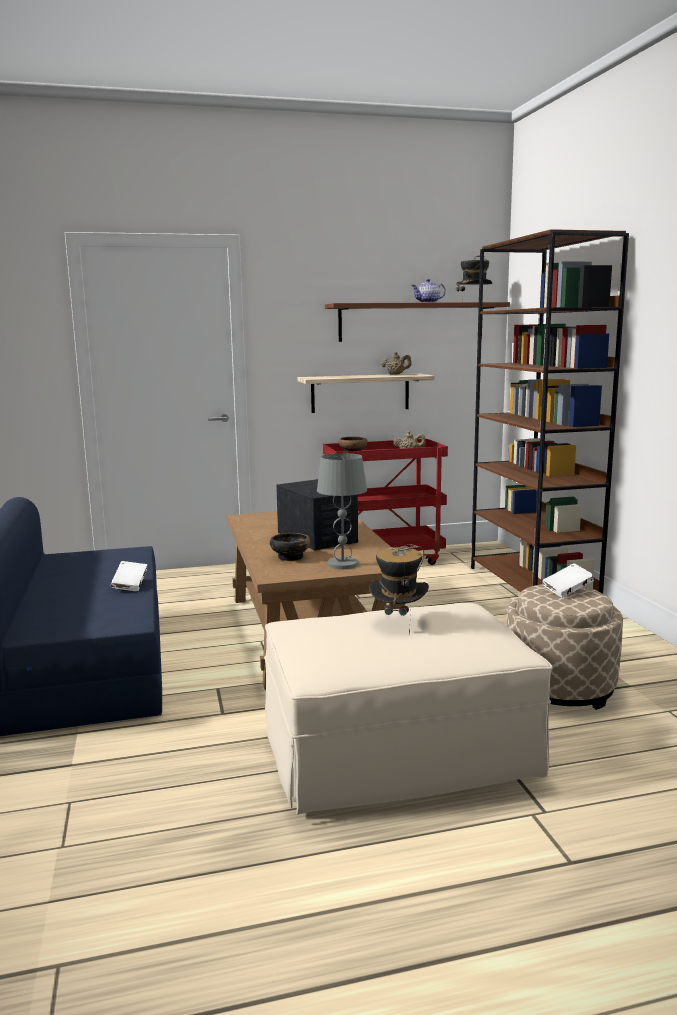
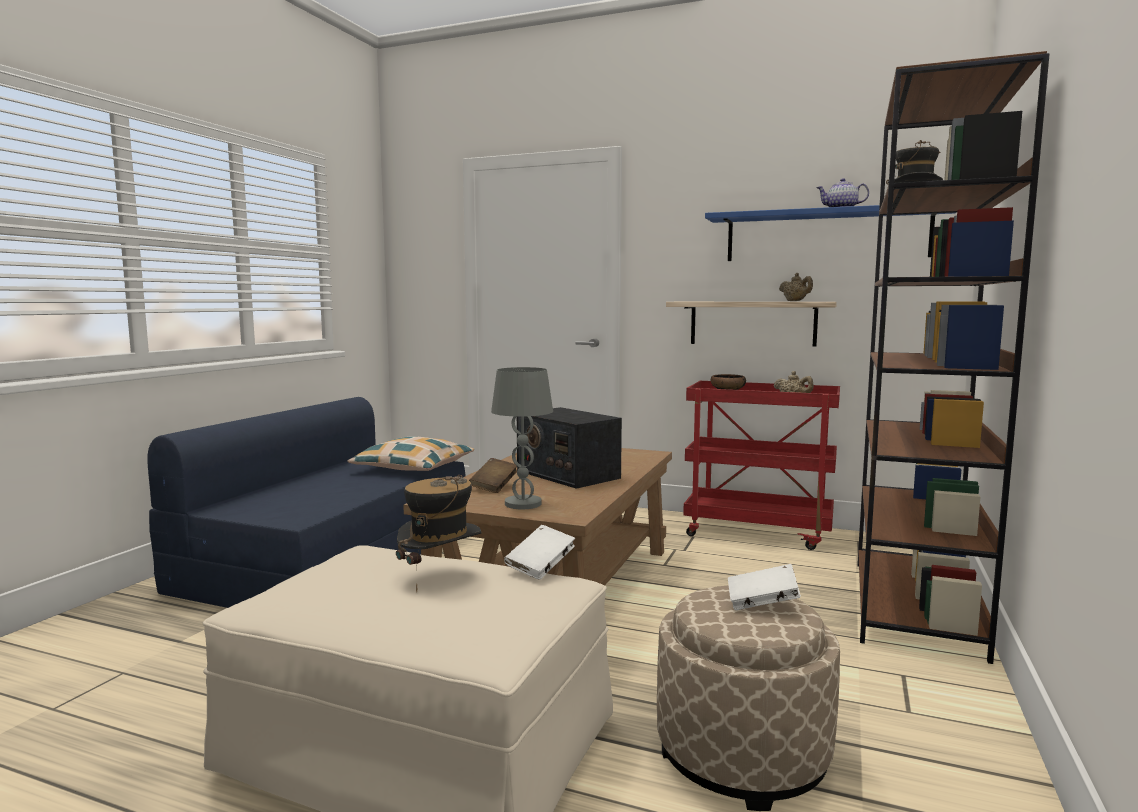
camera: 35 degrees right, 5 degrees down
white book [110,561,147,591] -> white book moved to [504,525,575,580]
bowl [270,533,310,561] -> brown book [469,458,517,493]
radio [276,479,358,550] -> radio turned 135 degrees clockwise [517,407,622,489]
brown shelf [325,302,510,342] -> blue shelf [705,205,955,261]
none -> pillow [348,436,474,471]

